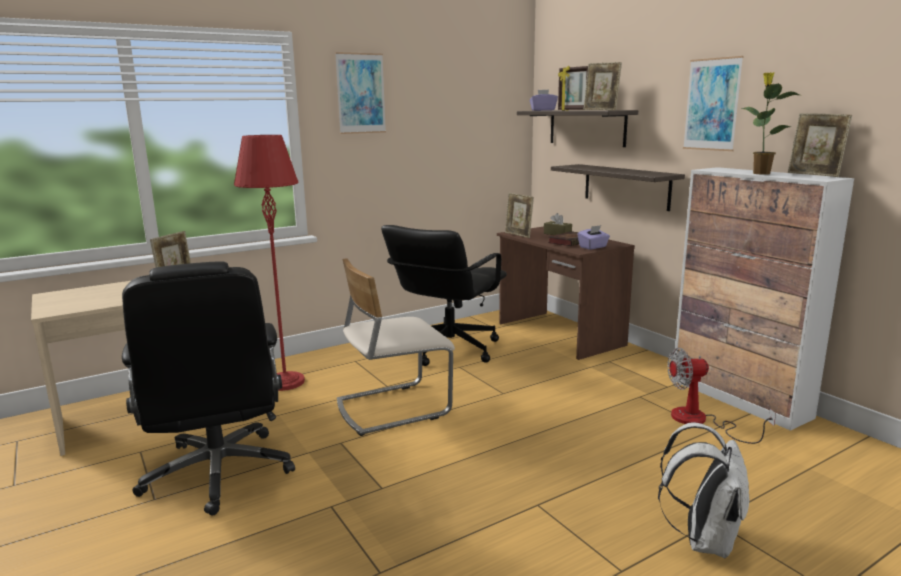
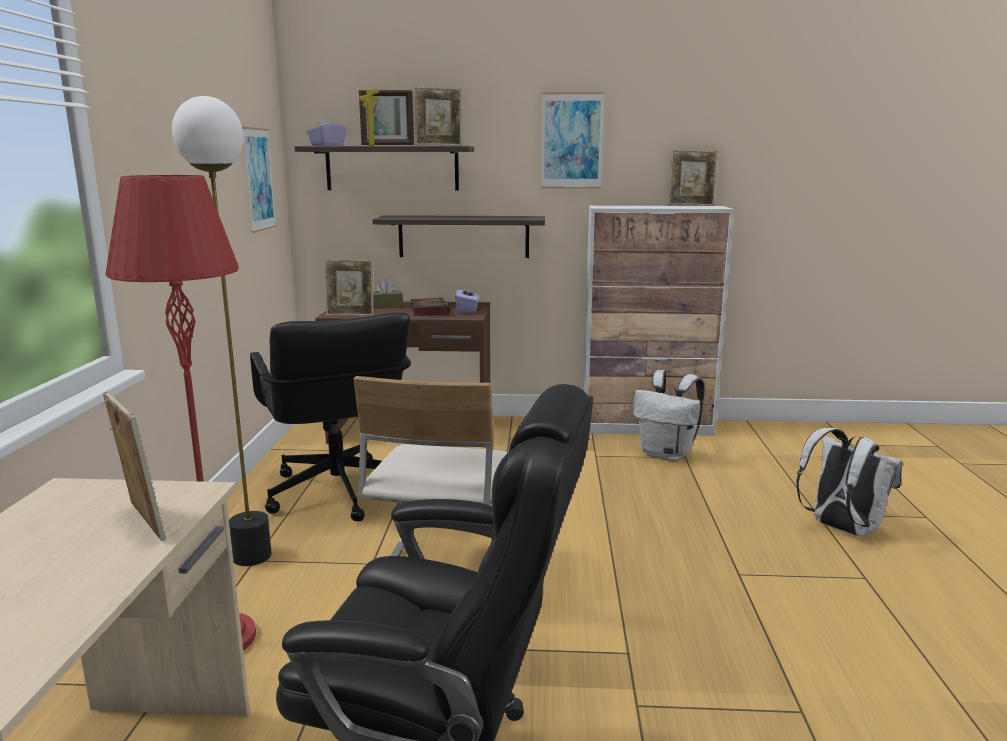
camera: 55 degrees left, 0 degrees up
picture [335,52,386,134] -> picture moved to [242,127,277,233]
fan [667,348,776,444] -> white backpack [633,370,705,461]
potted plant [740,72,800,175] -> none
none -> floor lamp [172,96,272,566]

